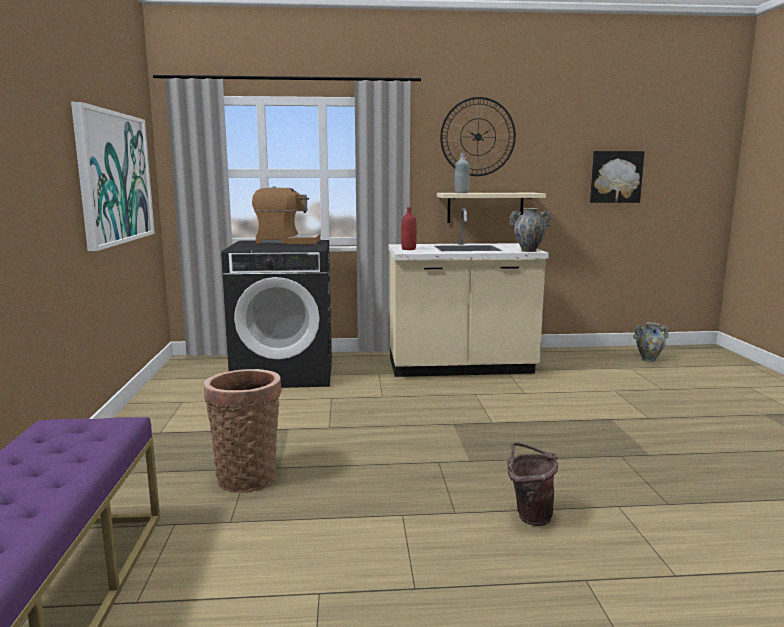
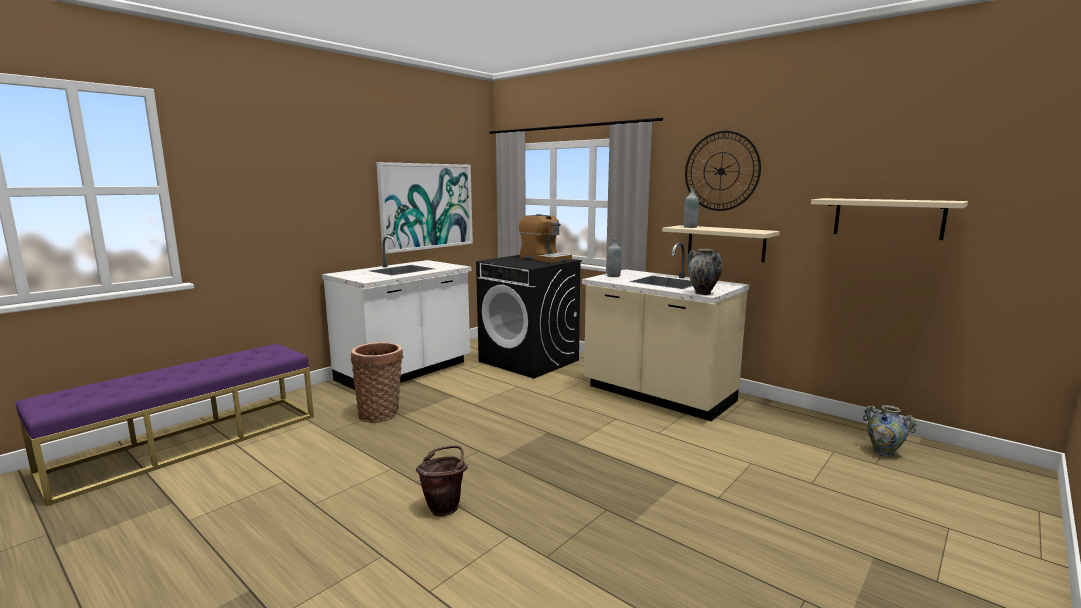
camera: 45 degrees right, 0 degrees up
red bottle [401,207,417,250] -> grey bottle [607,239,621,277]
picture [590,151,645,203] -> beige shelf [811,198,968,240]
none -> white counter [322,235,472,390]

